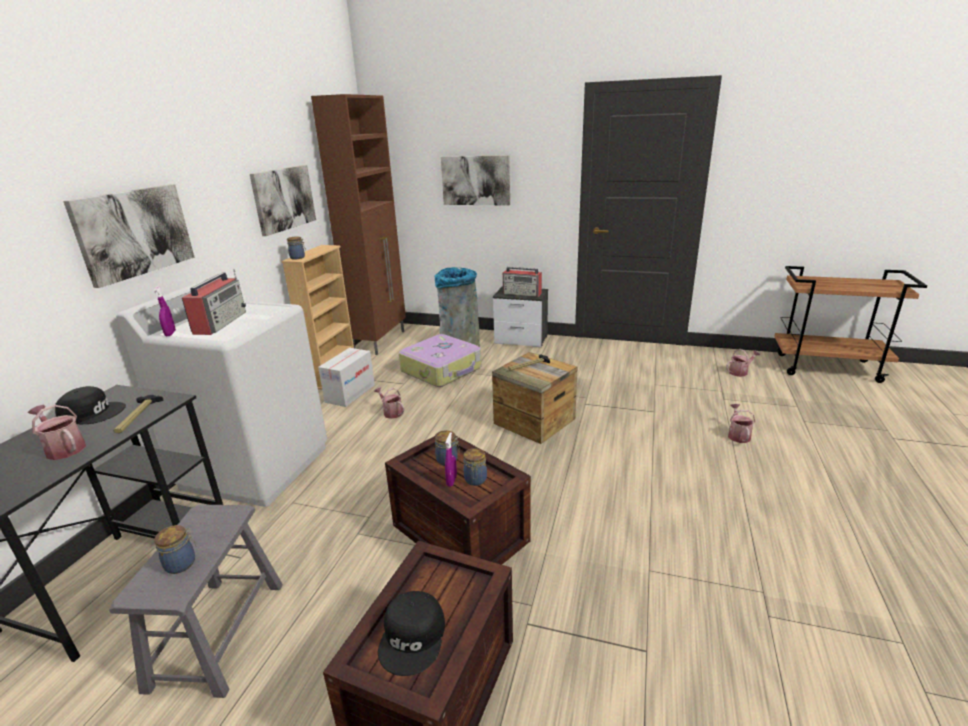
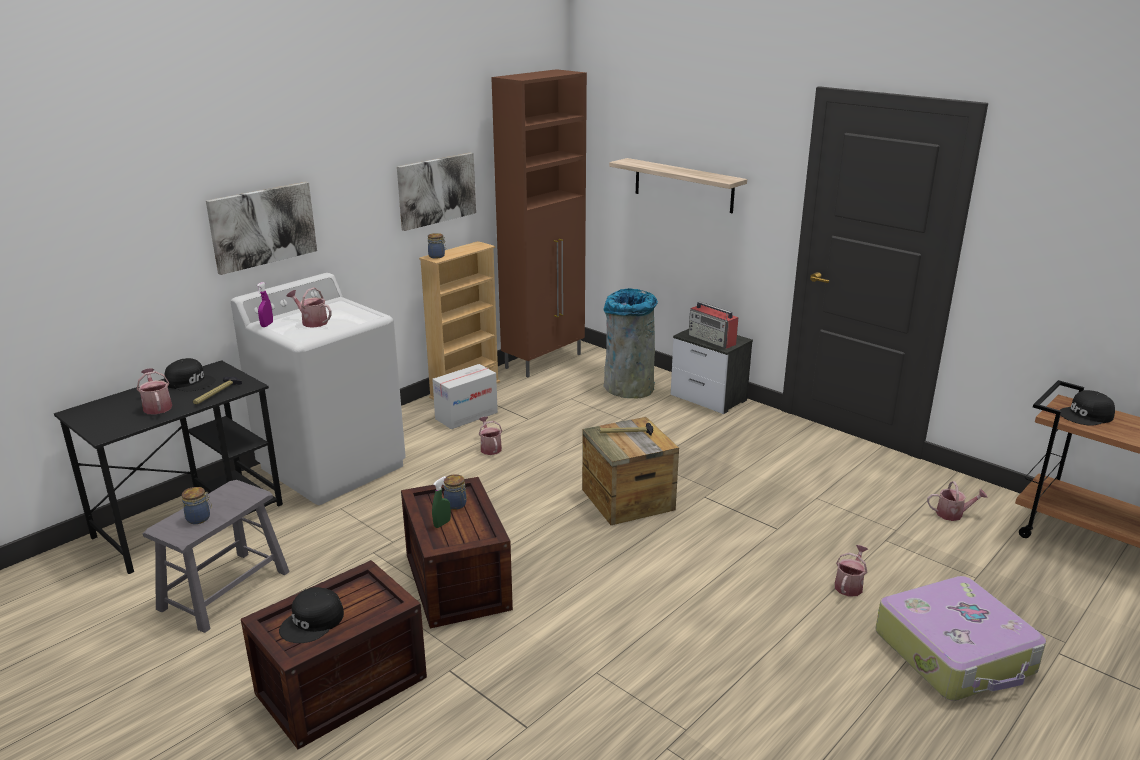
camera: 25 degrees right, 0 degrees up
radio [182,269,246,335] -> watering can [287,287,332,328]
suitcase [399,334,482,387] -> suitcase moved to [876,576,1046,701]
picture [441,155,510,206] -> shelf [609,158,747,213]
purple spray bottle [445,432,457,487] -> green spray bottle [432,476,451,528]
jar [463,448,487,486] -> none
none -> black cap [1060,390,1115,426]

